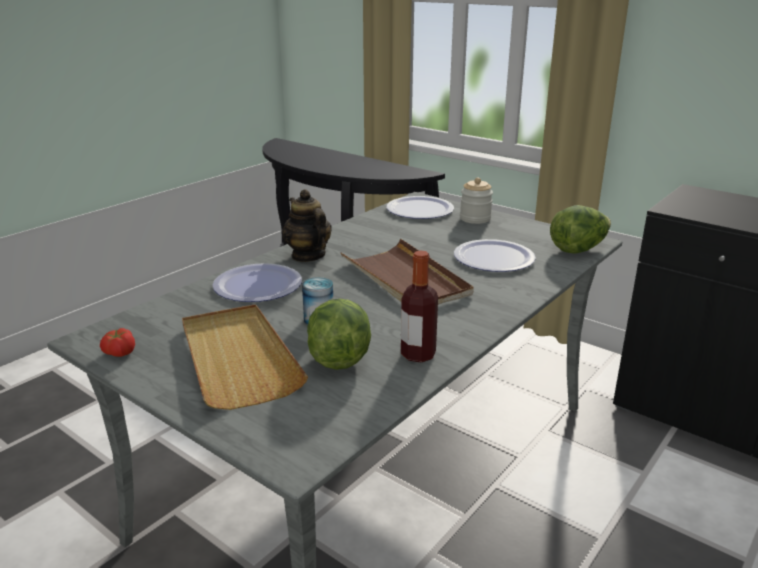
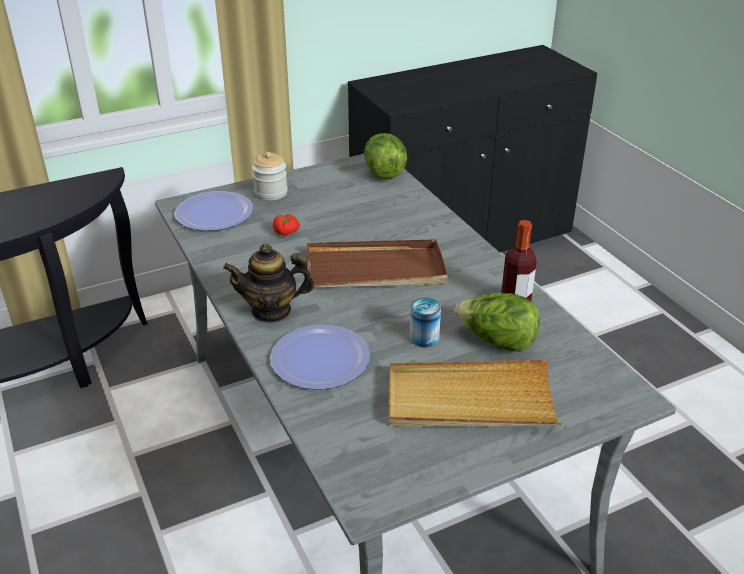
camera: 65 degrees left, 10 degrees up
tomato [100,328,135,357] -> tomato moved to [273,214,300,236]
plate [454,239,536,272] -> none

